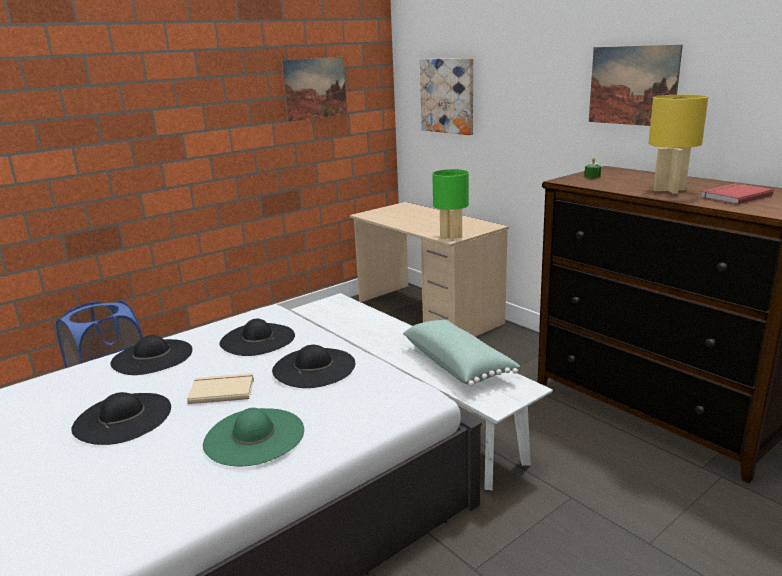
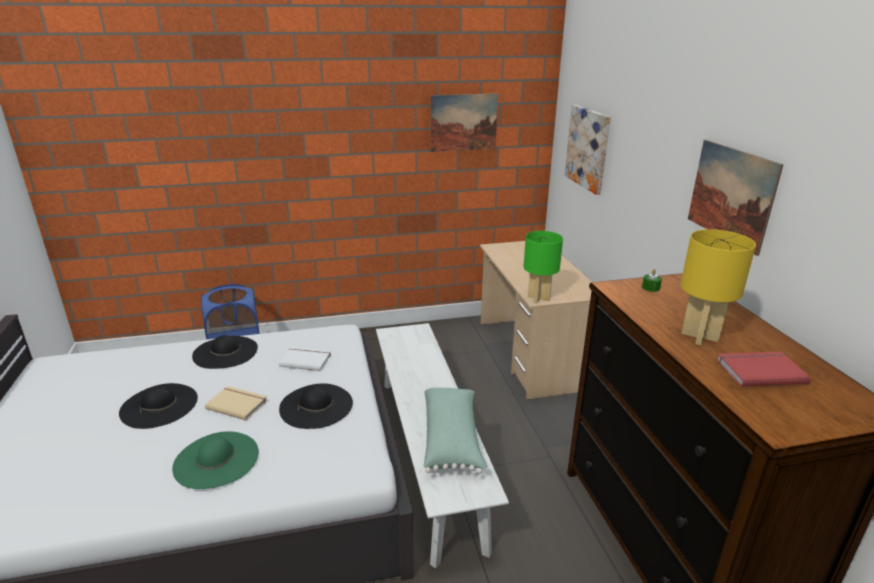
camera: 25 degrees right, 5 degrees up
black hat [219,318,295,356] -> white book [279,347,331,371]

